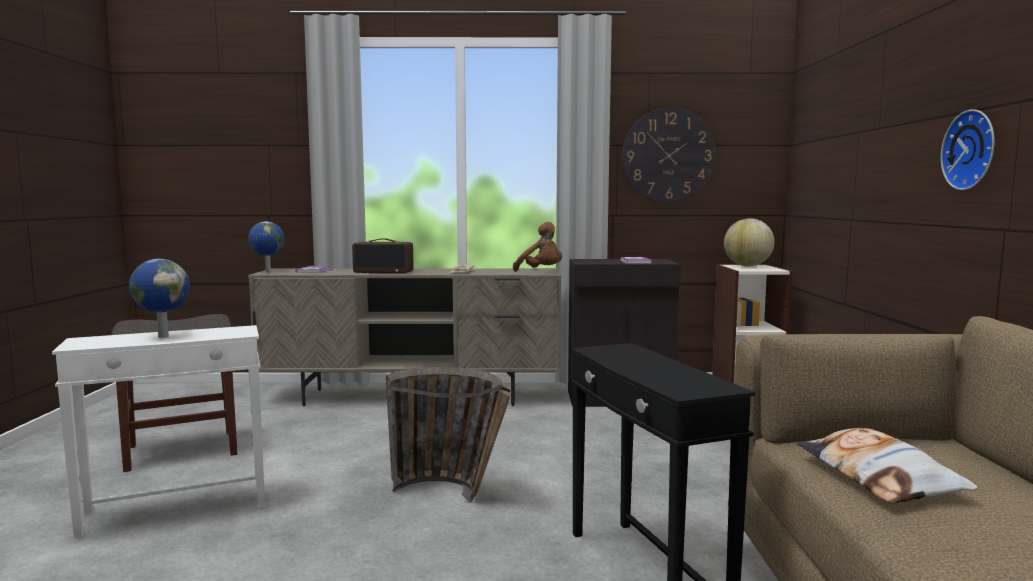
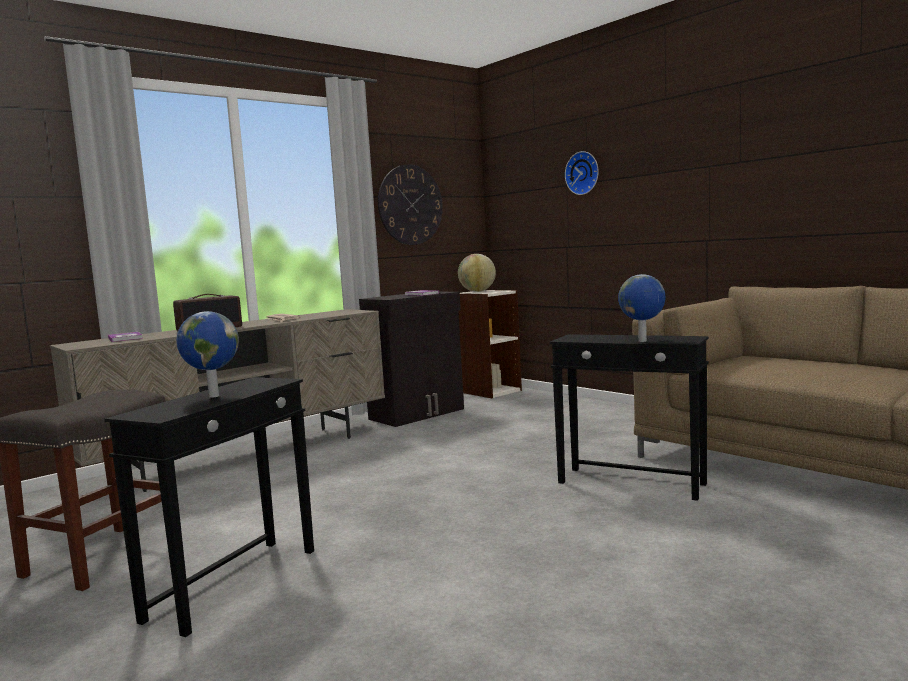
camera: 40 degrees left, 0 degrees up
white side table [52,325,265,539] -> black side table [105,377,314,637]
globe [248,221,285,272] -> globe moved to [618,274,665,342]
basket [386,367,511,503] -> none
brown plush toy [513,222,562,272] -> none
pillow [797,428,978,504] -> none
wall clock [941,109,995,190] -> wall clock moved to [565,151,599,195]

